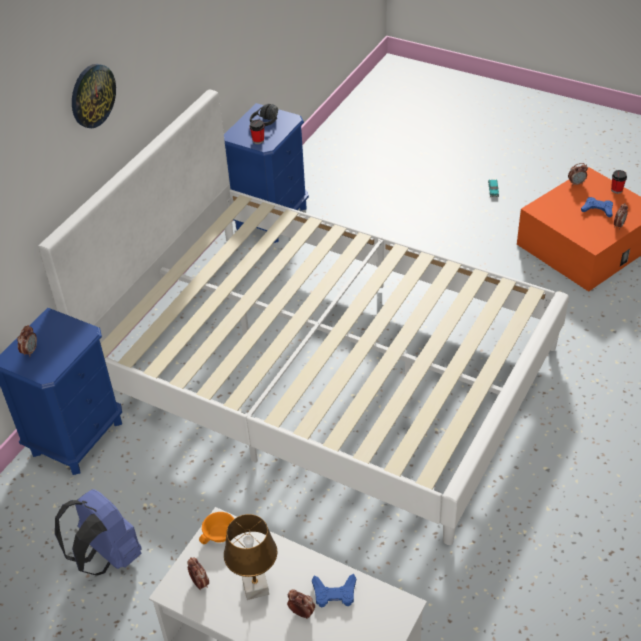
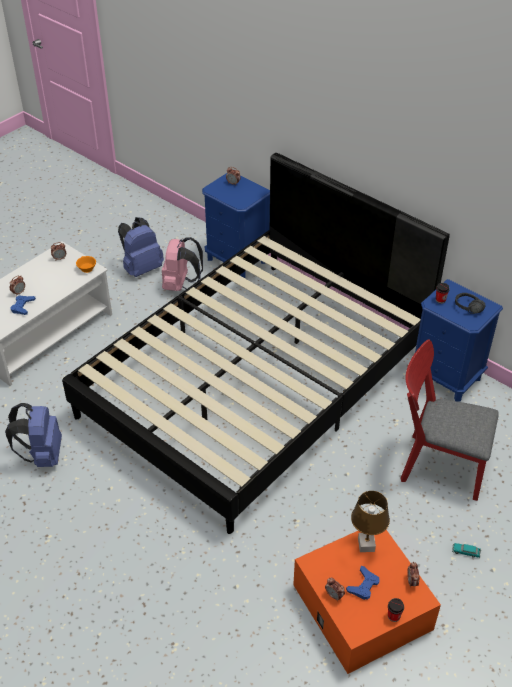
camera: 100 degrees right, 0 degrees up
white bed [38,90,569,545] -> black bed [62,153,450,534]
wall clock [72,64,116,128] -> none
brown table lamp [224,514,277,600] -> brown table lamp moved to [351,491,390,552]
none -> blue backpack [5,403,62,467]
none -> pink backpack [162,237,203,291]
none -> red chair [400,340,499,501]

